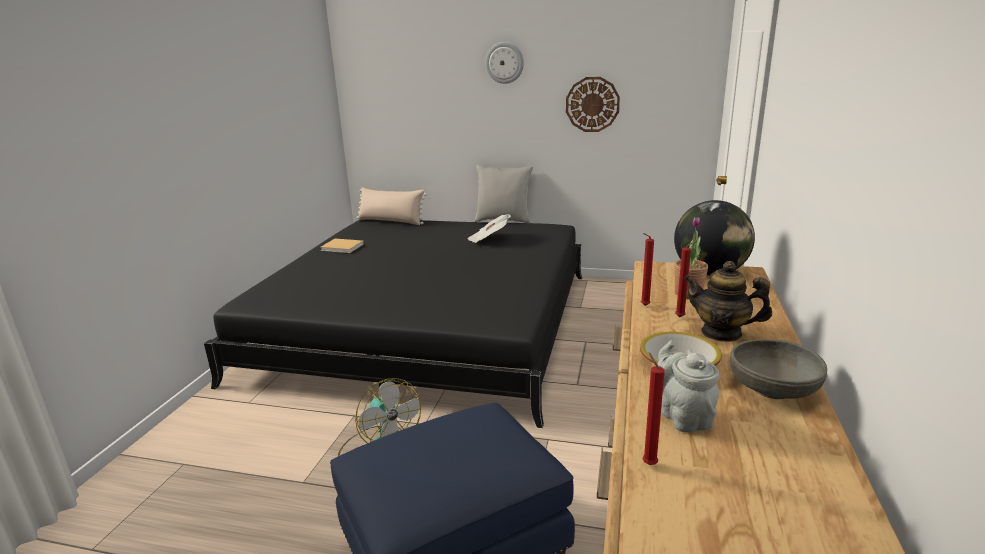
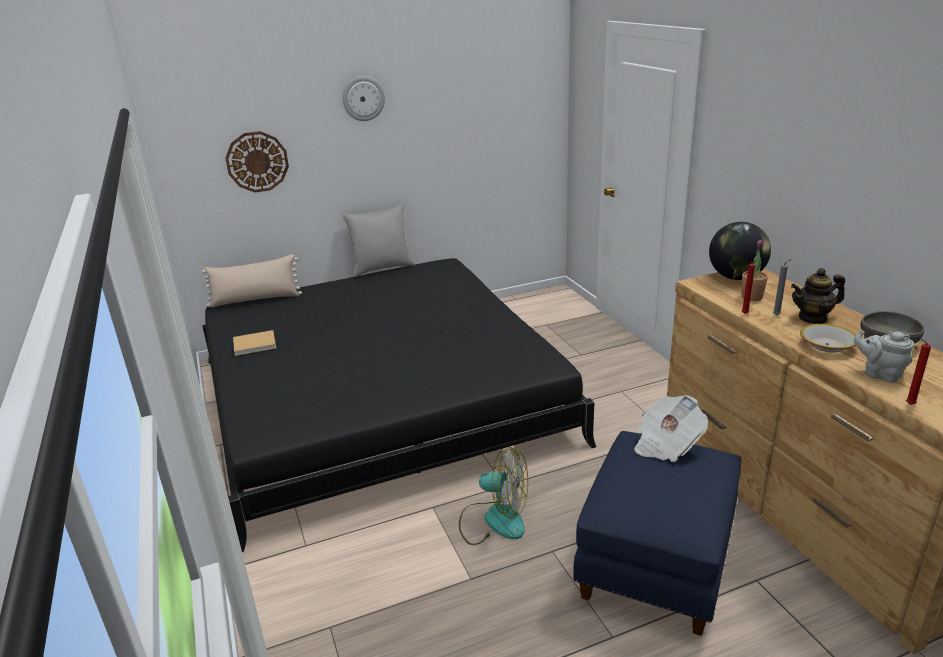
camera: 35 degrees left, 5 degrees up
newspaper [468,214,511,243] -> newspaper moved to [634,395,708,462]
wall clock [566,77,620,132] -> wall clock moved to [225,131,289,193]
red candle [675,241,696,317] -> grey candle [773,259,792,316]

